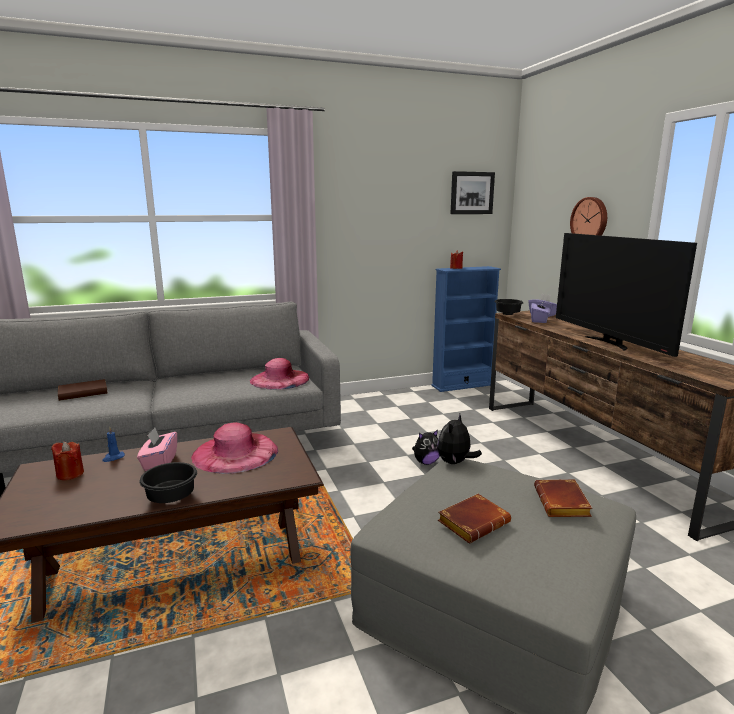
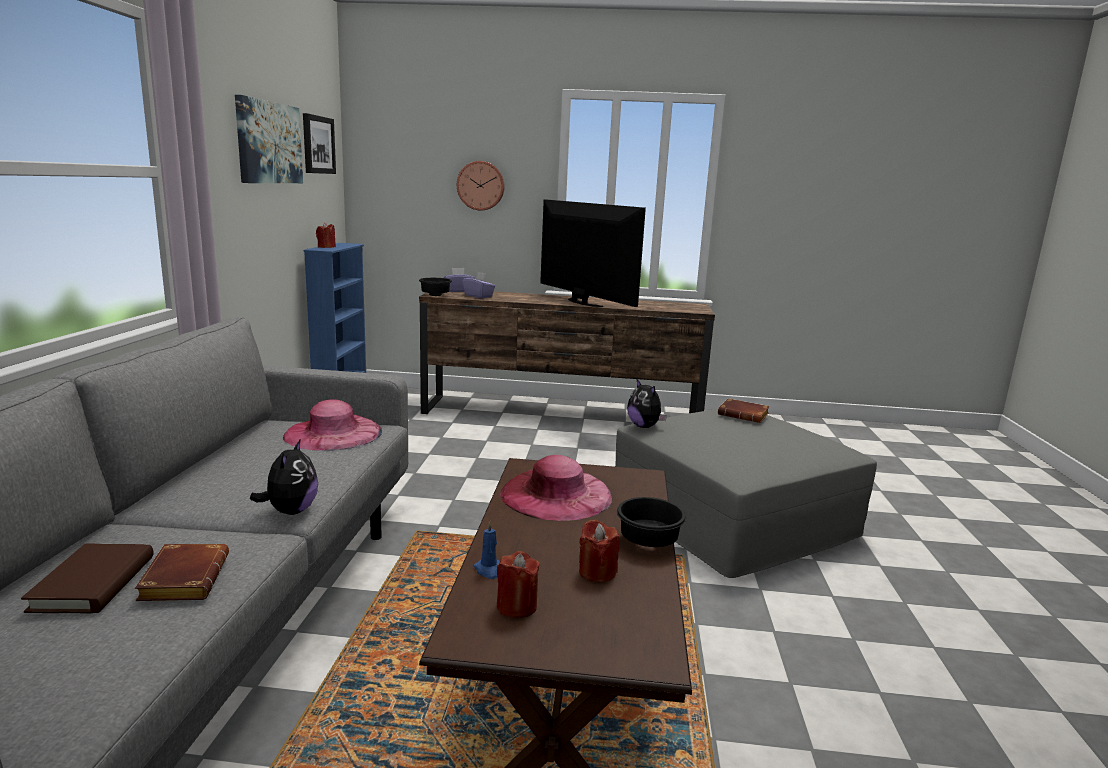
camera: 65 degrees left, 0 degrees up
pink tissue box [137,428,177,471] -> none
plush toy [412,430,440,465] -> plush toy moved to [250,438,318,515]
brown book [438,494,511,543] -> brown book moved to [135,544,229,601]
television [556,233,697,357] -> television turned 135 degrees counterclockwise [540,199,646,307]
none -> picture [235,95,303,183]
none -> red candle [579,520,620,583]

